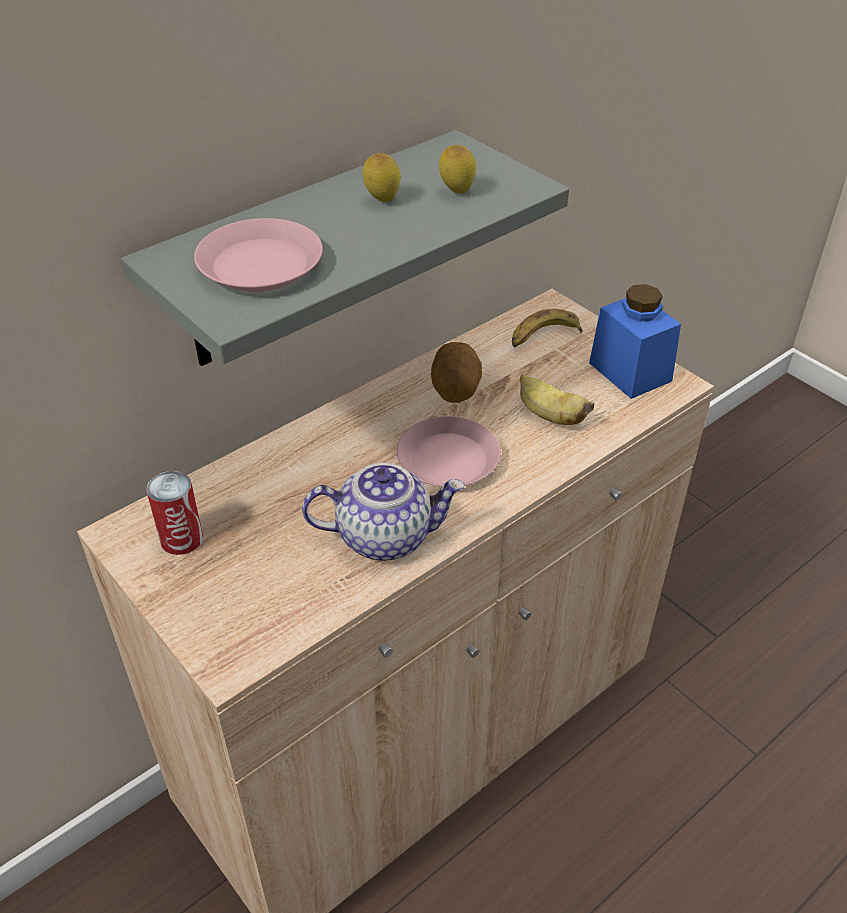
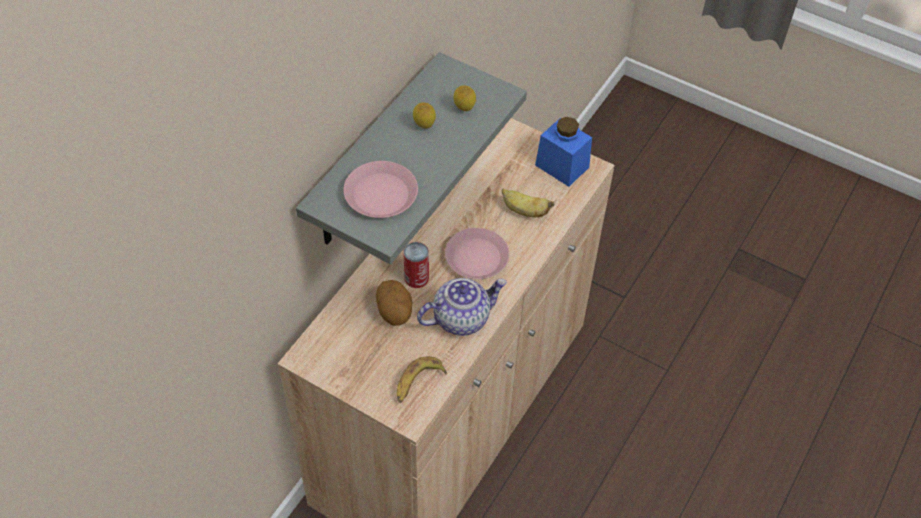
camera: 20 degrees left, 10 degrees up
can [146,471,203,555] -> can moved to [403,242,429,288]
potato [431,342,482,403] -> potato moved to [376,280,412,326]
banana [512,309,583,348] -> banana moved to [397,357,447,403]

